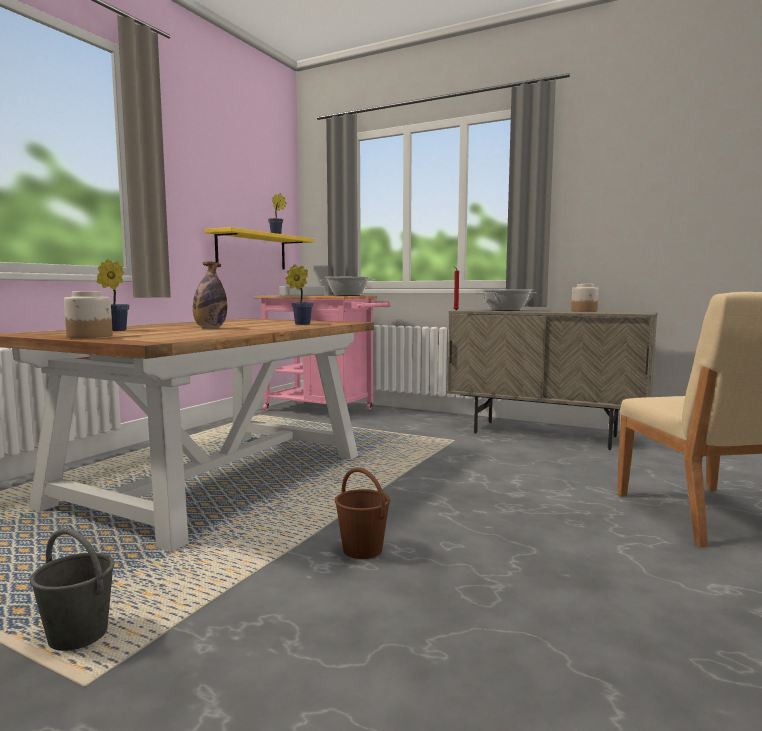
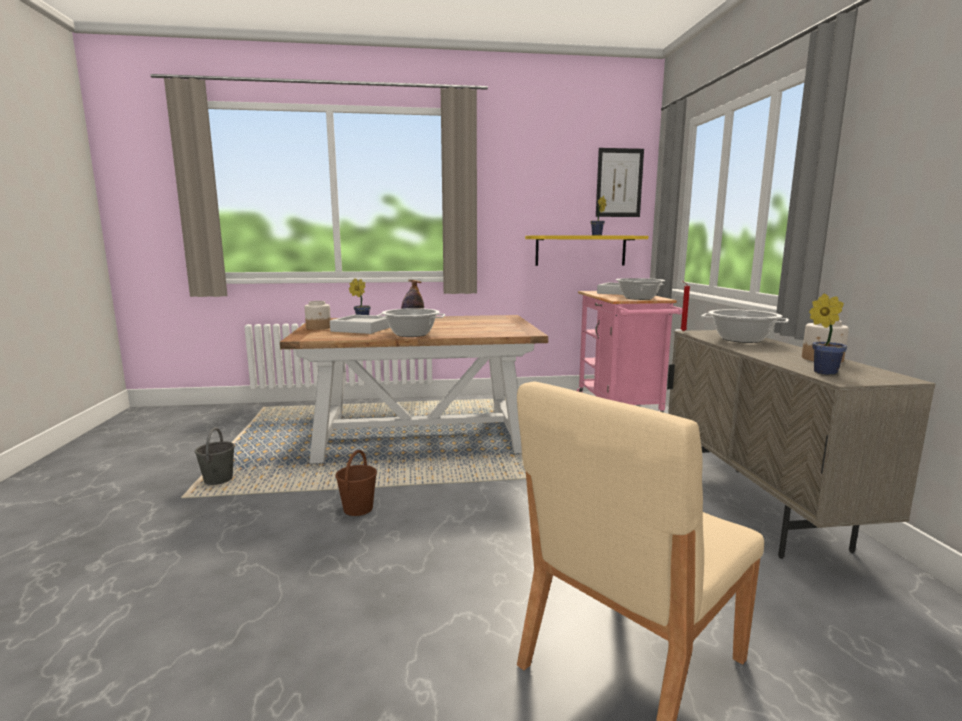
camera: 55 degrees right, 5 degrees up
potted plant [285,264,313,325] -> potted plant moved to [809,293,847,375]
none -> grey tray [330,315,390,334]
none -> cooking pot [376,308,445,337]
none -> picture [596,148,644,217]

